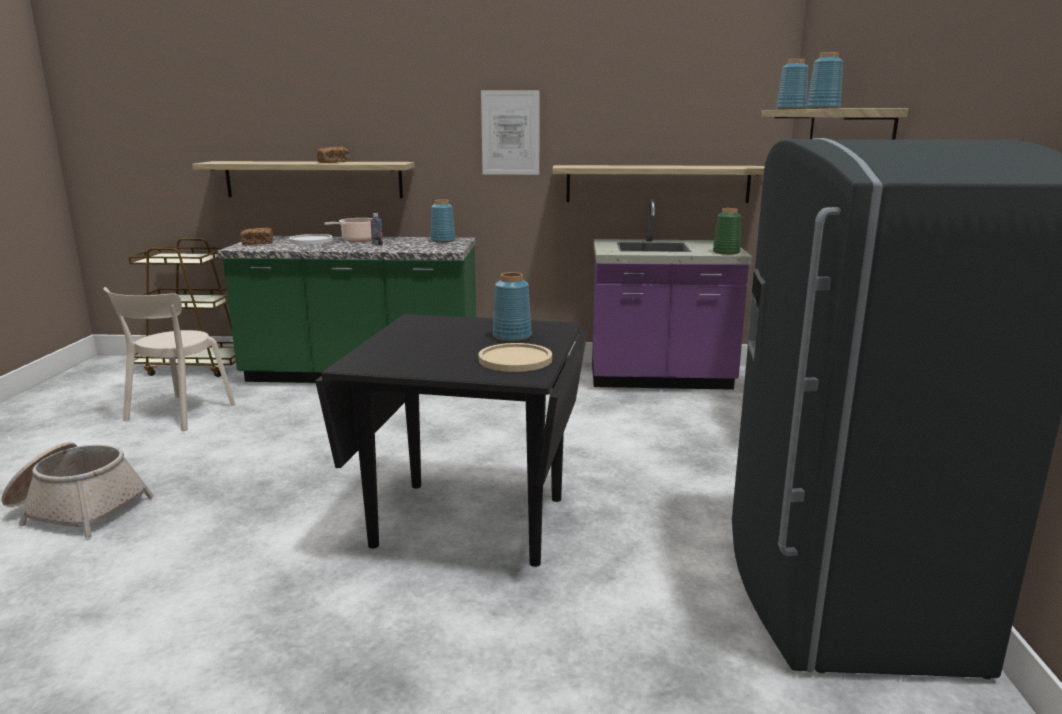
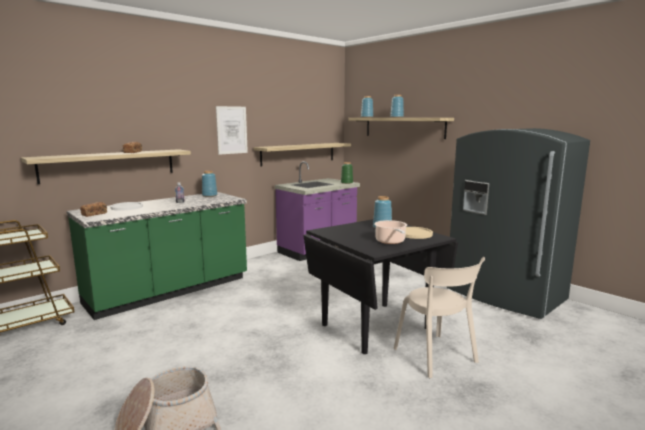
camera: 45 degrees left, 5 degrees down
beige chair [103,287,235,431] -> beige chair moved to [394,257,485,378]
cooking pot [324,218,373,242] -> cooking pot moved to [374,220,407,244]

